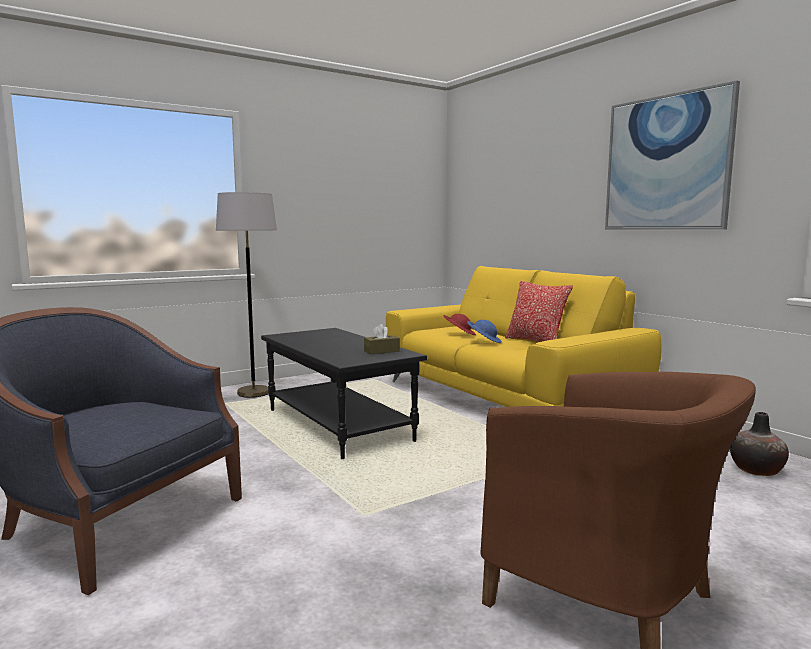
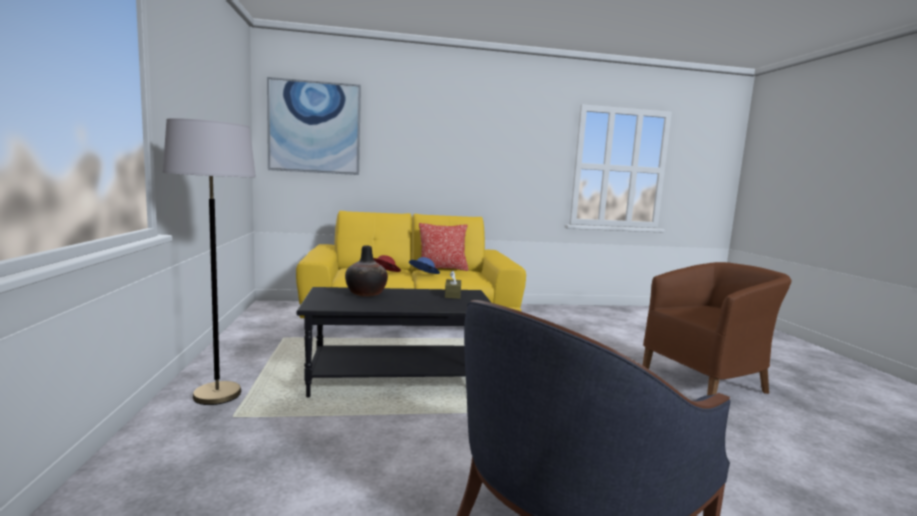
camera: 65 degrees left, 0 degrees up
picture [605,80,740,230] -> picture moved to [267,77,361,175]
vase [730,412,789,476] -> vase moved to [345,245,388,297]

